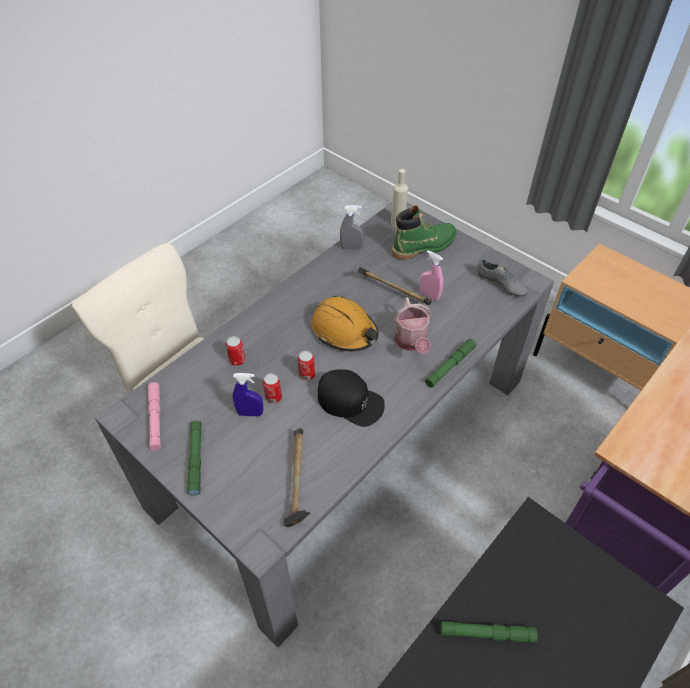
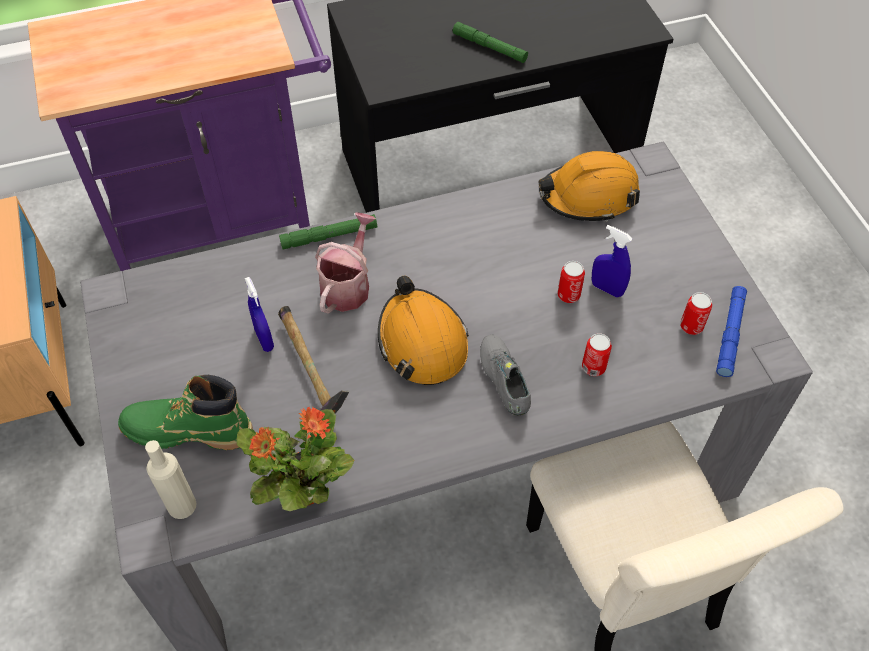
camera: 150 degrees left, 5 degrees up
pink flashlight [148,382,161,451] -> blue flashlight [716,286,747,377]
green flashlight [187,421,202,496] -> none
hammer [283,428,311,528] -> orange hard hat [538,151,640,222]
can [298,351,315,381] -> can moved to [680,292,712,335]
black cap [318,369,385,427] -> none
grey spray bottle [340,205,364,250] -> potted plant [237,407,355,511]
pink spray bottle [420,250,443,301] -> blue spray bottle [245,277,274,352]
grey shoe [478,259,528,297] -> grey shoe moved to [480,335,531,416]

